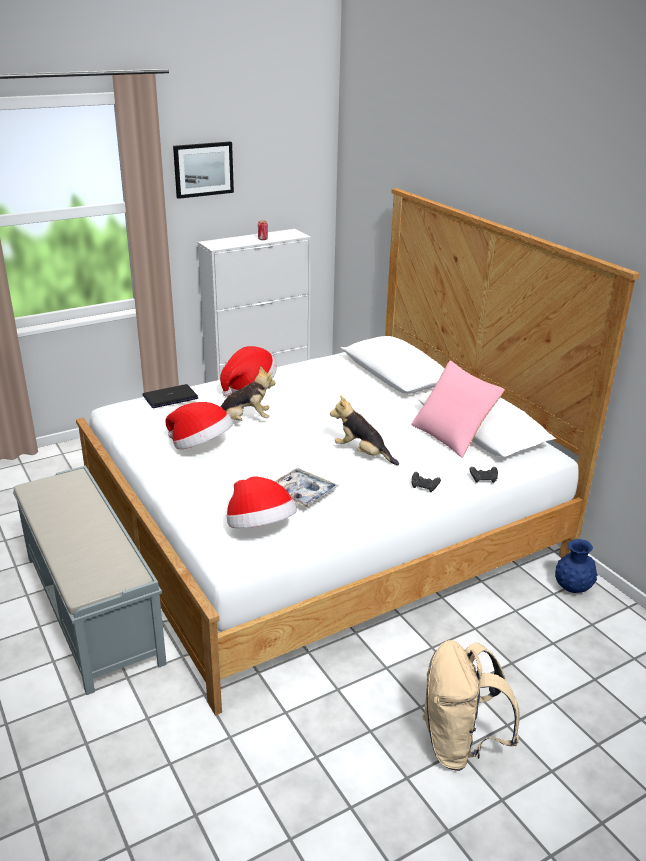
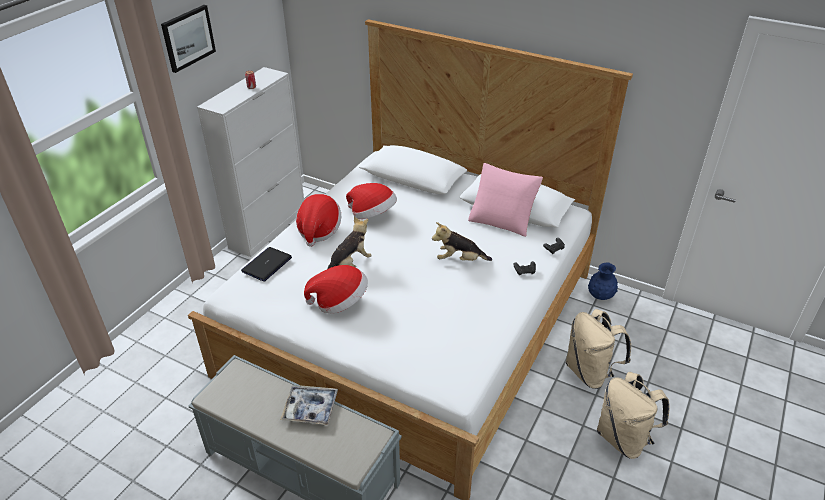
camera: 30 degrees left, 10 degrees up
hat [227,476,297,528] -> hat moved to [346,183,397,219]
tray [275,468,339,508] -> tray moved to [280,385,338,425]
none -> beige backpack [566,309,631,389]

